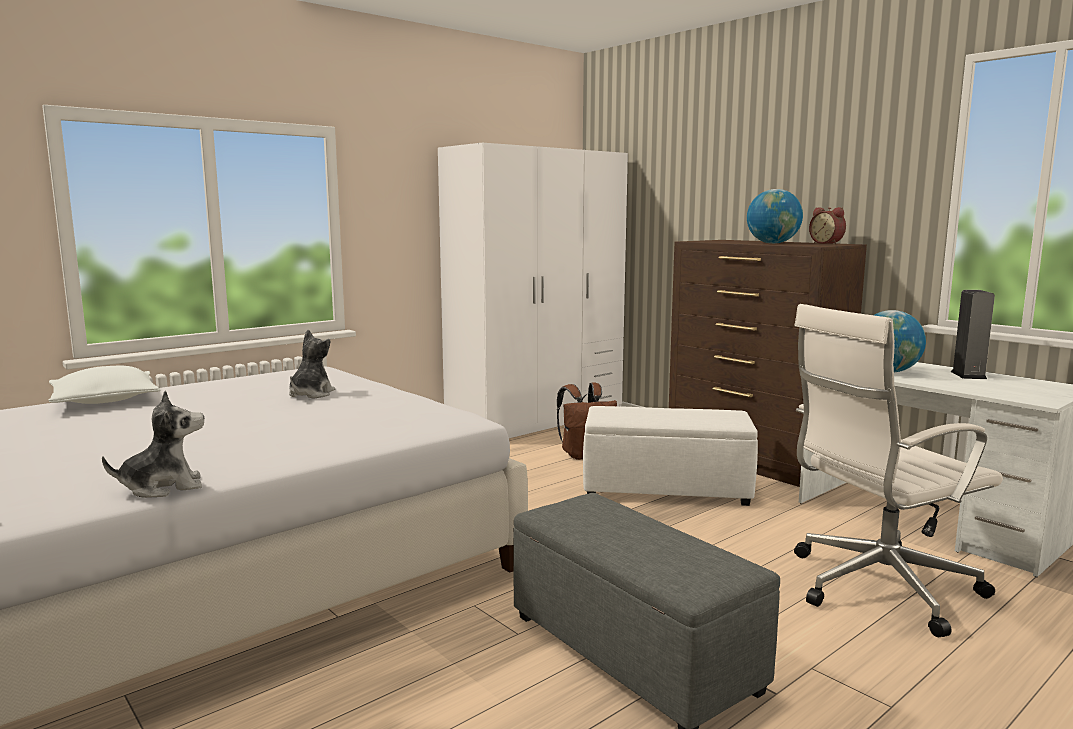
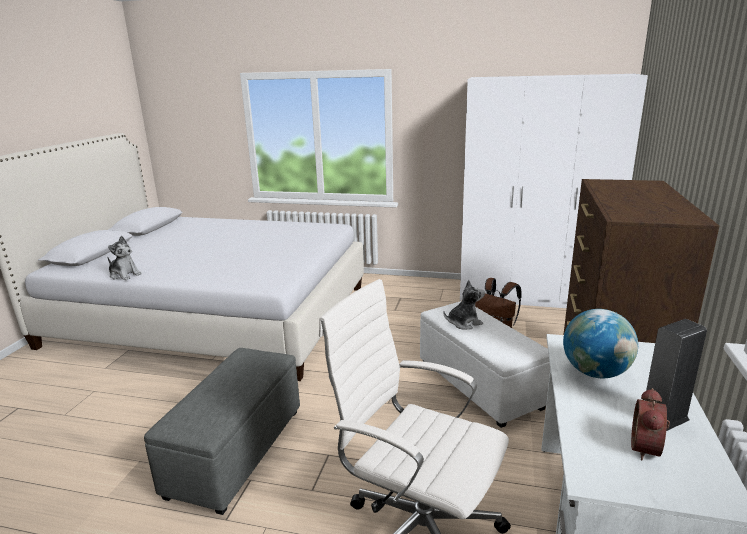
camera: 55 degrees right, 10 degrees up
white pillow [49,366,160,404] -> none
plush toy [289,329,335,399] -> plush toy moved to [443,280,485,330]
globe [747,189,803,244] -> none
alarm clock [809,207,846,244] -> alarm clock moved to [631,388,670,460]

